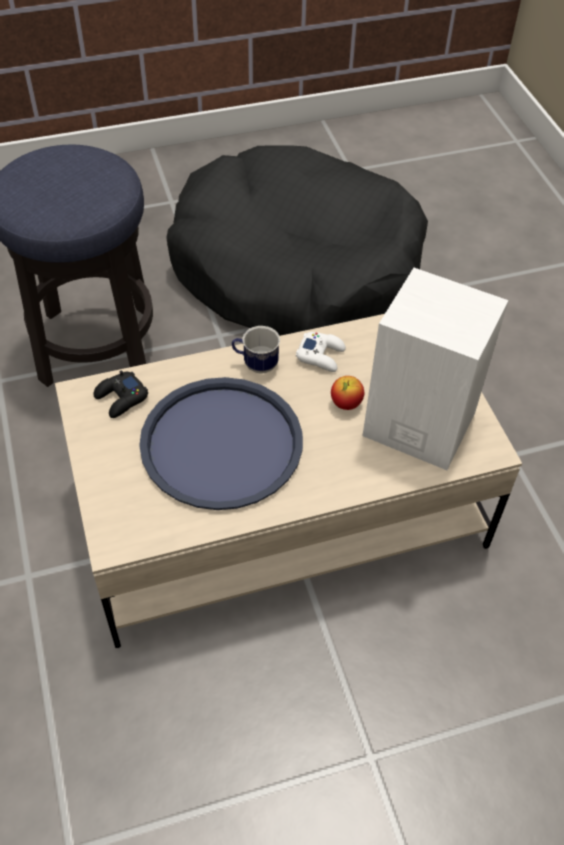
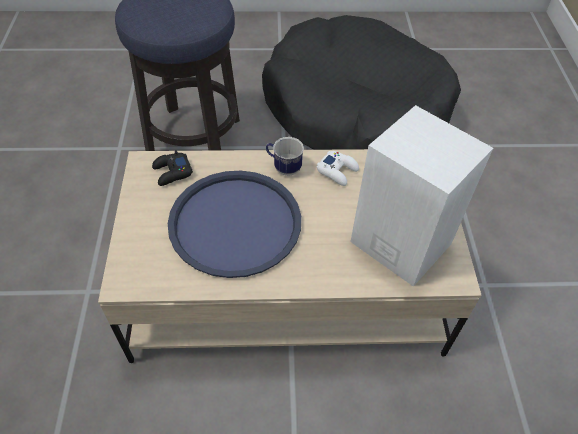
camera: 15 degrees right, 0 degrees up
apple [331,376,364,410] -> none

